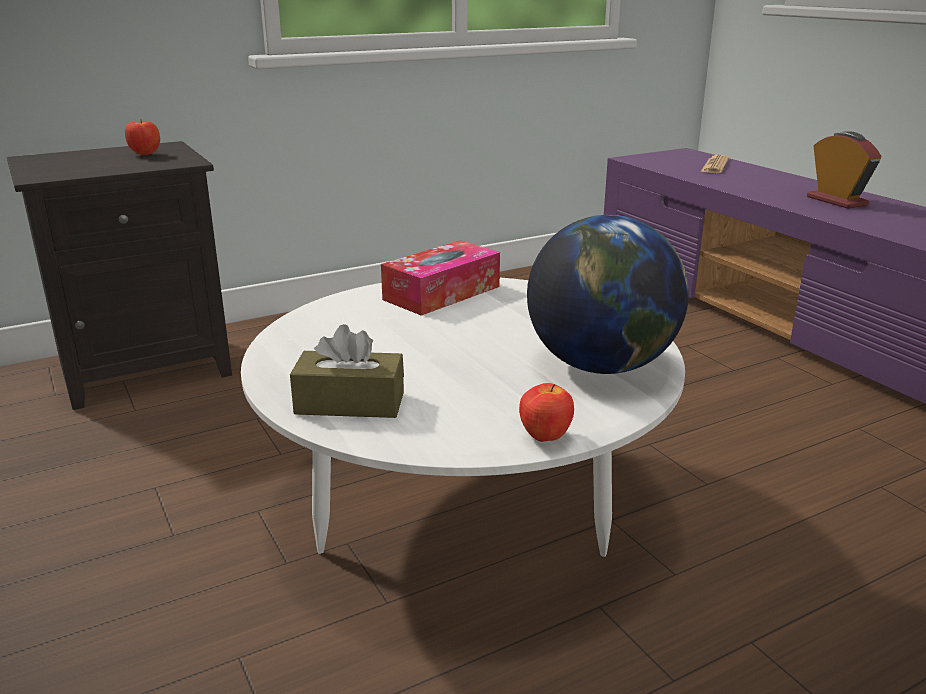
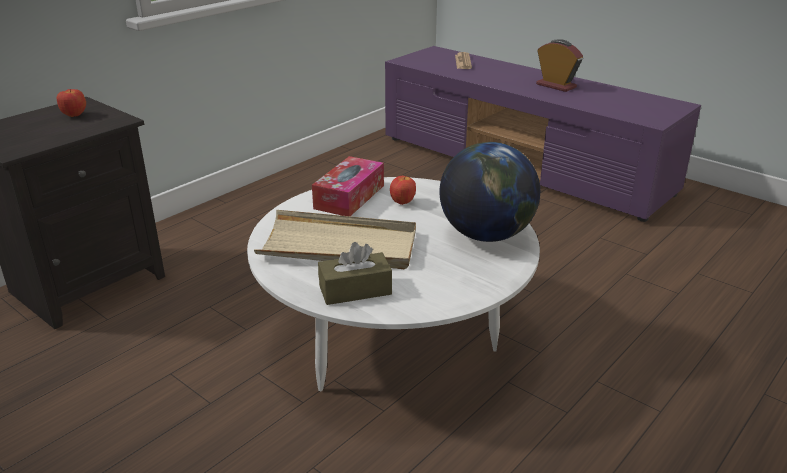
camera: 20 degrees left, 5 degrees up
apple [519,383,574,442] -> apple moved to [390,175,416,205]
none -> beige tray [254,210,416,269]

